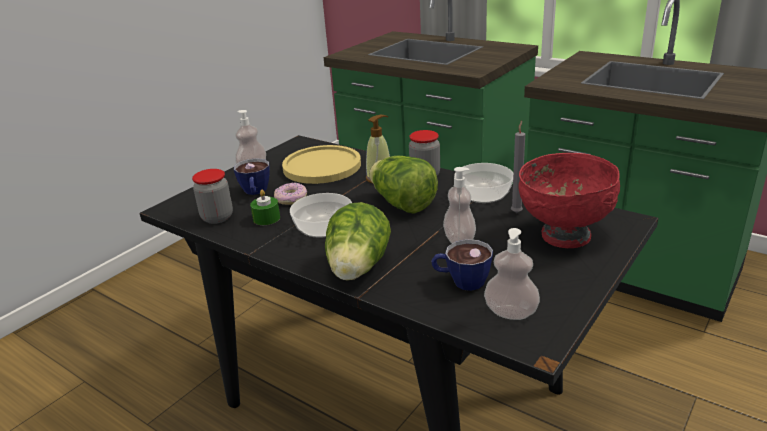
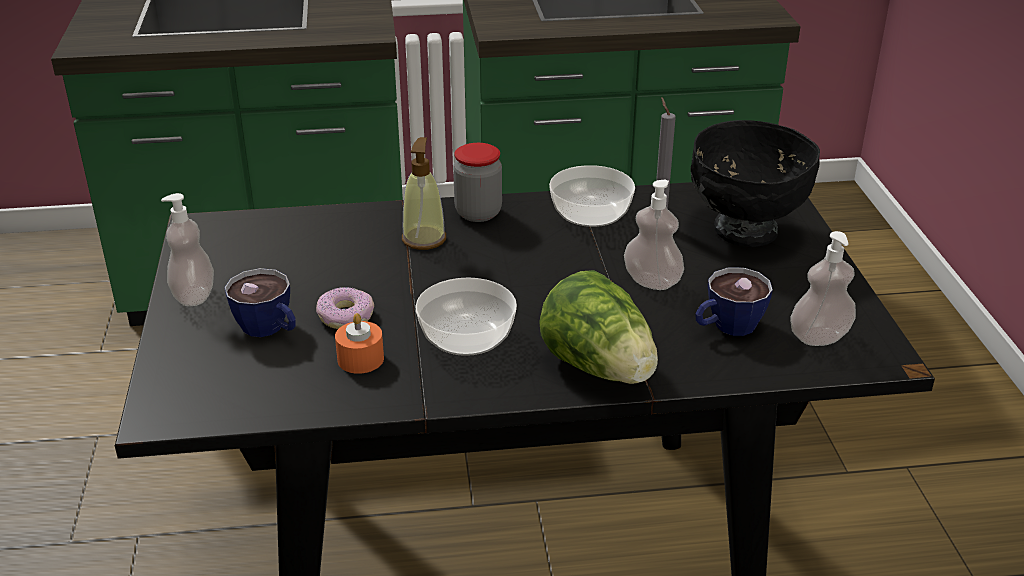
camera: 45 degrees left, 5 degrees up
jar [192,169,233,224] -> none
green candle [250,190,280,225] -> orange candle [335,313,384,374]
yellow plate [282,145,361,184] -> none
lettuce [370,155,438,214] -> none
red bowl [518,153,620,248] -> black bowl [691,120,820,247]

